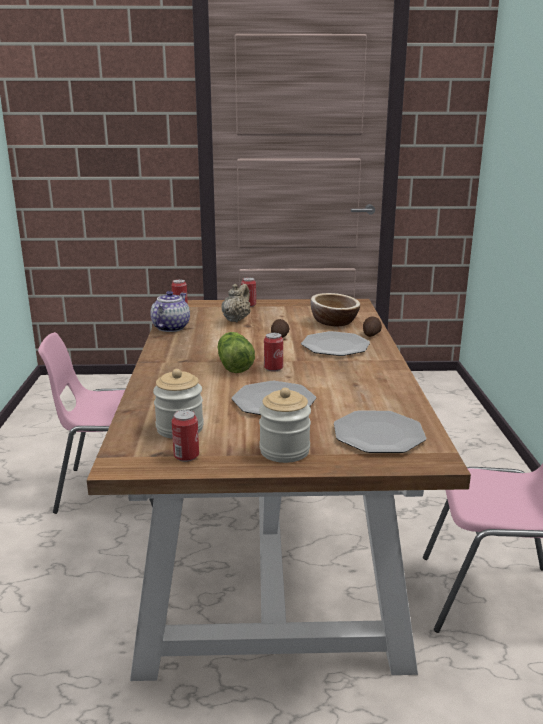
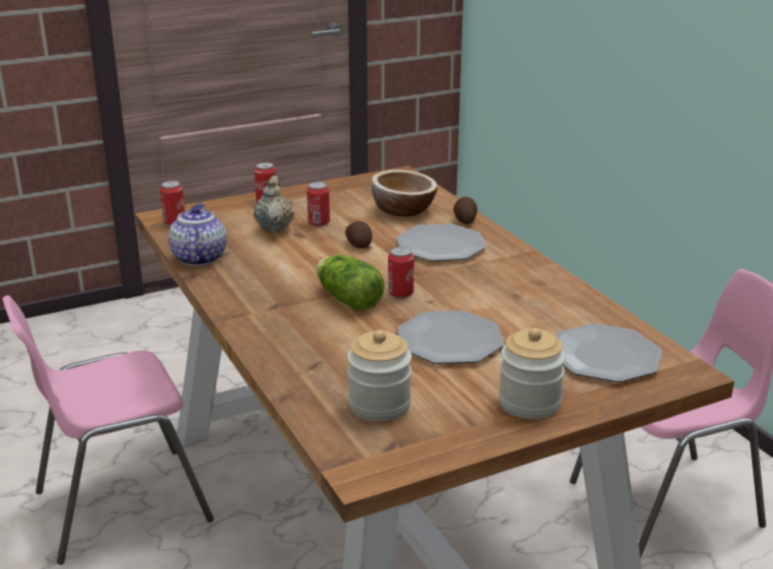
camera: 25 degrees left, 5 degrees up
can [172,410,199,462] -> can moved to [307,182,330,227]

